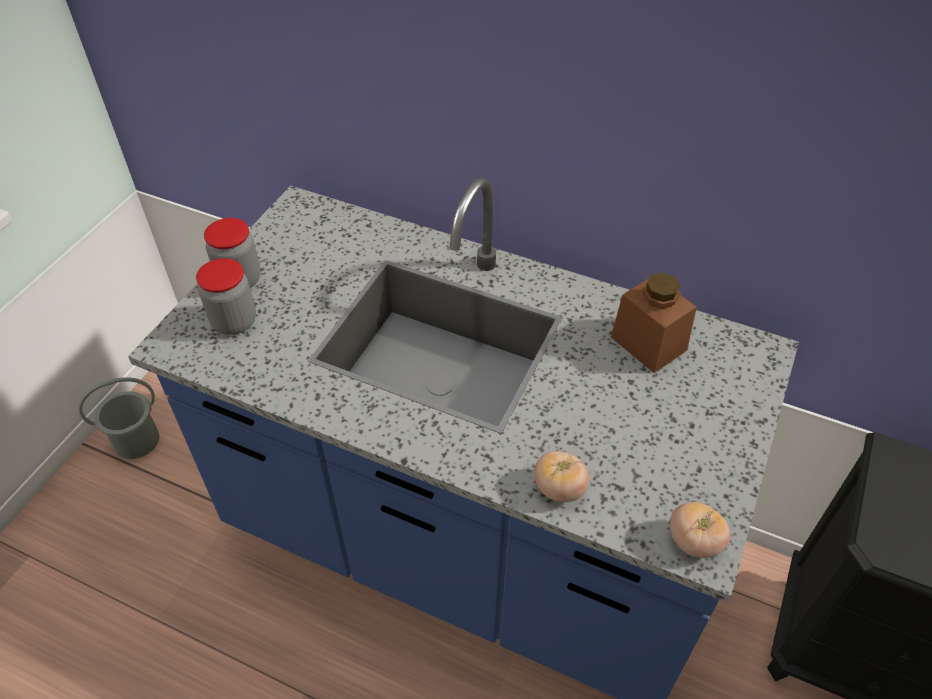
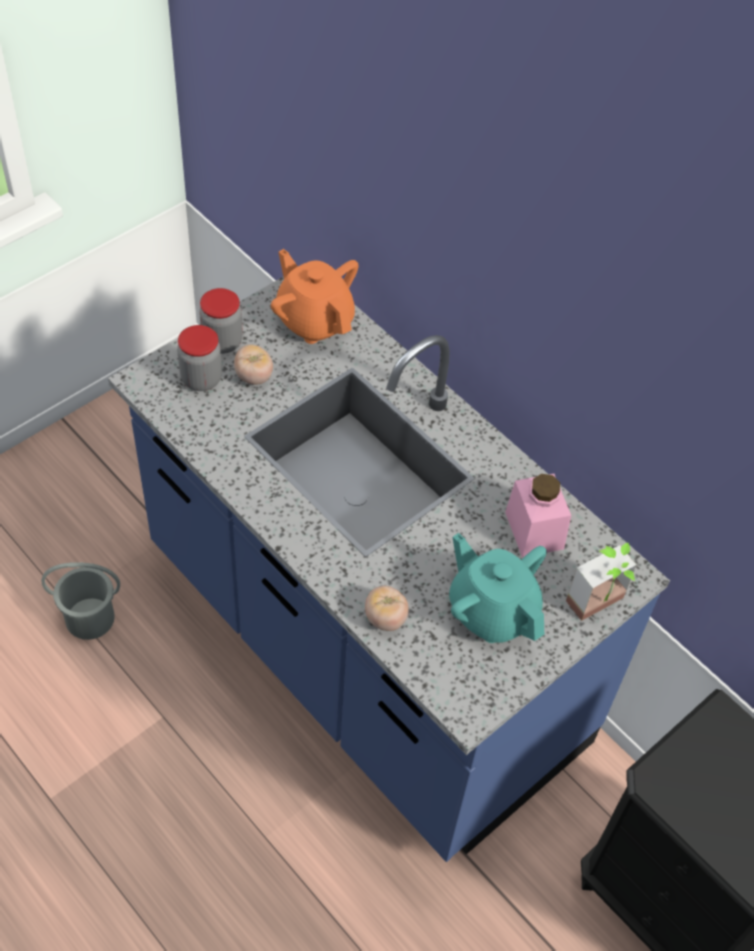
camera: 20 degrees right, 5 degrees up
grey bucket [79,377,159,459] -> grey bucket moved to [41,562,120,640]
brown jar [611,273,697,373] -> pink jar [505,474,571,558]
tomato [670,502,731,558] -> tomato moved to [234,344,273,385]
none -> orange teapot [271,249,359,344]
none -> turquoise teapot [449,533,547,643]
none -> potted plant [566,543,637,621]

